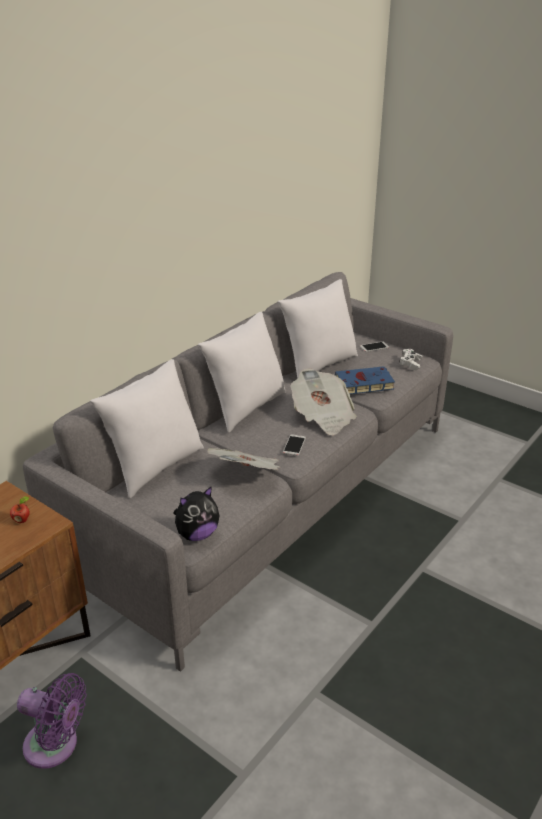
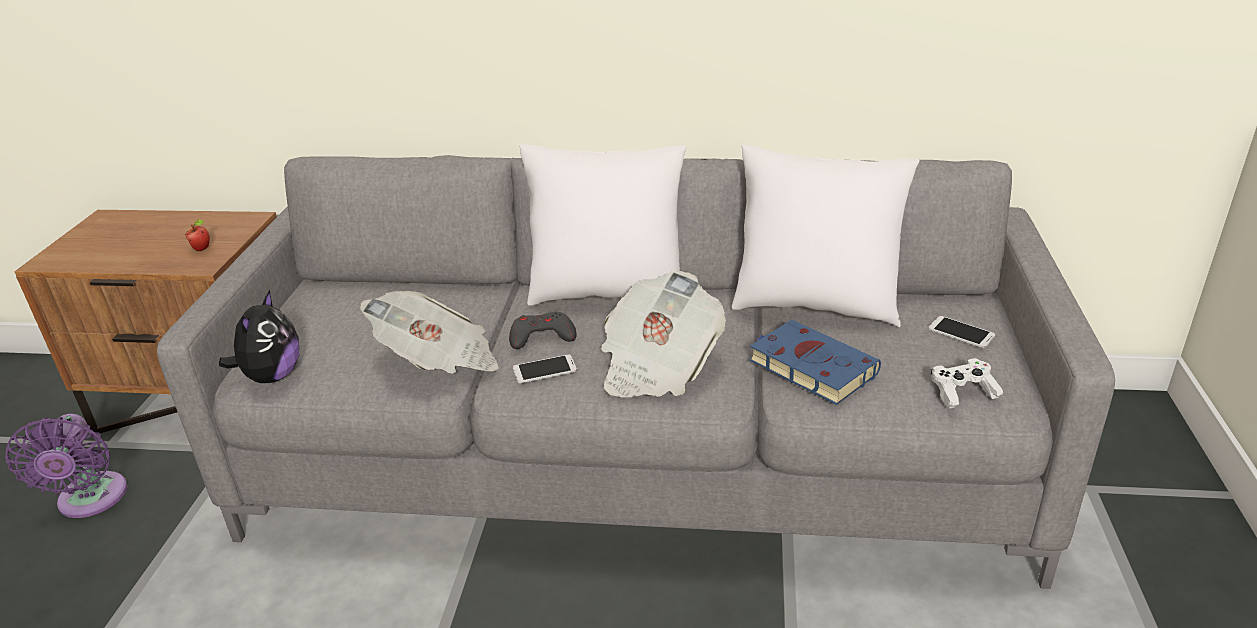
camera: 60 degrees right, 0 degrees up
white pillow [90,359,204,498] -> none
plush toy [173,486,219,541] -> plush toy turned 105 degrees counterclockwise [219,290,299,383]
none -> grey game controller [509,312,577,349]

